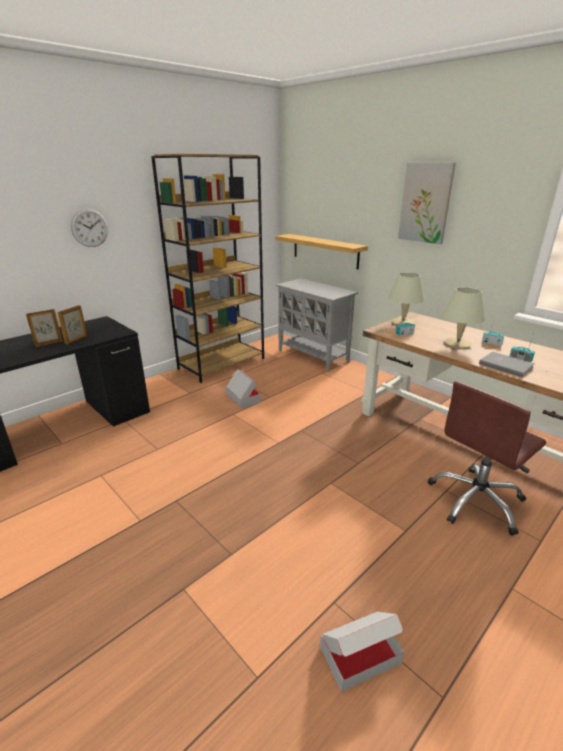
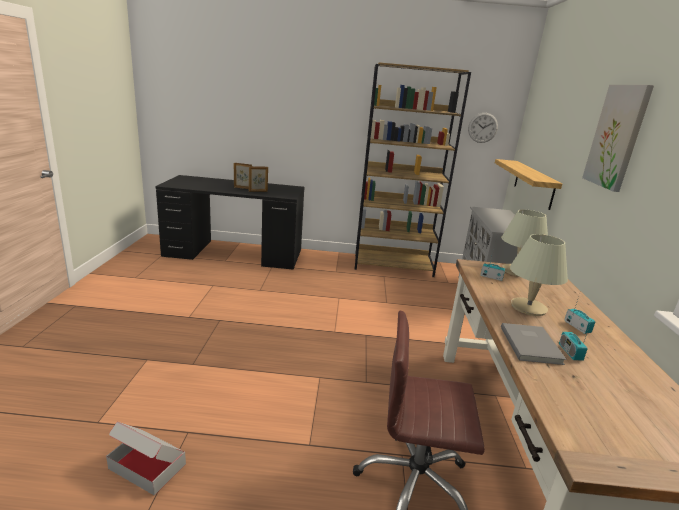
camera: 45 degrees right, 5 degrees down
wall clock [71,208,108,247] -> wall clock moved to [468,113,498,143]
cardboard box [226,369,261,408] -> none

